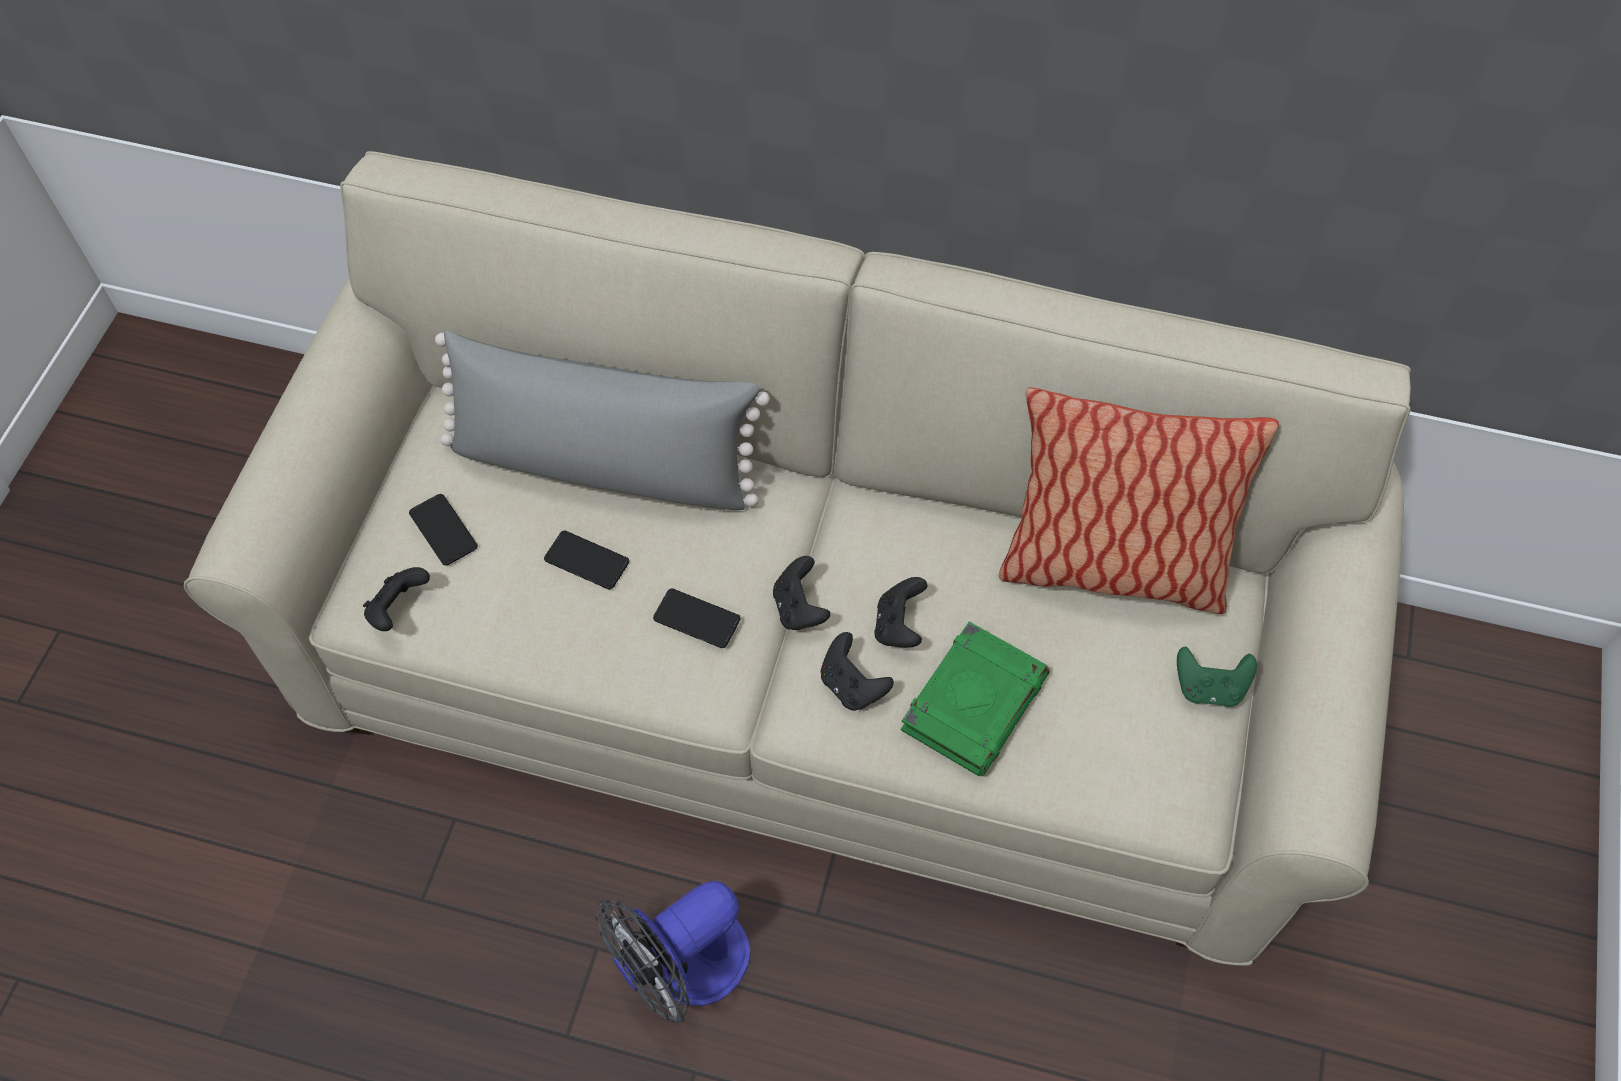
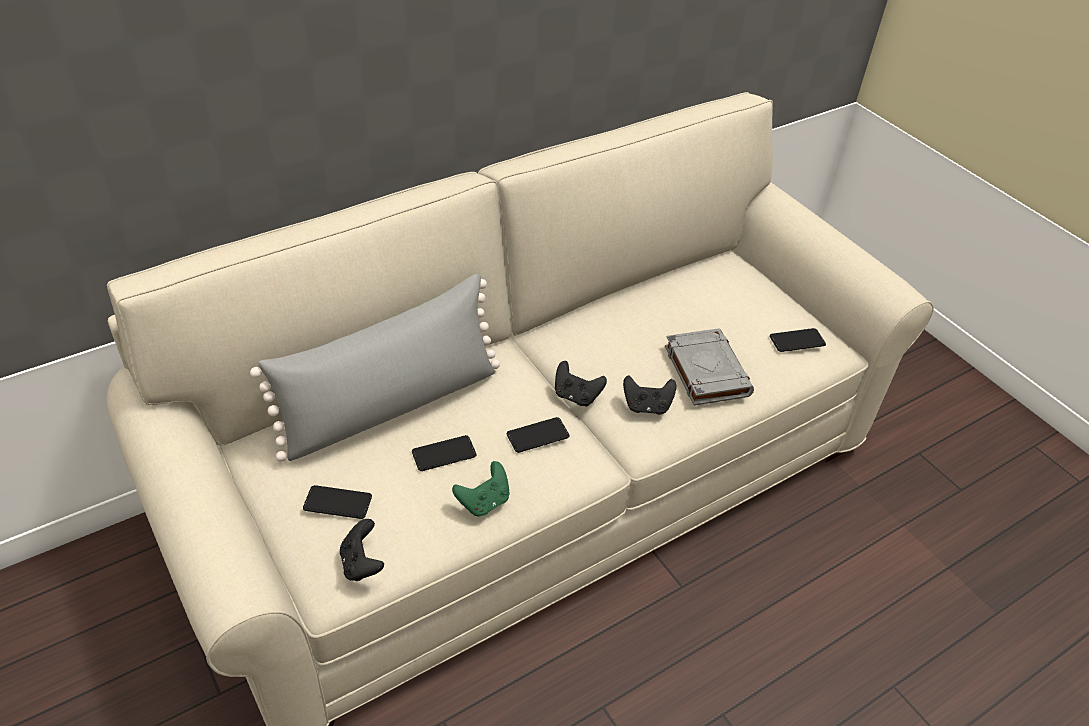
camera: 50 degrees left, 15 degrees down
fan [595,881,750,1022] -> none
black game controller [874,577,927,648] -> none
green book [901,622,1050,776] -> grey book [665,328,754,406]
pillow [999,387,1279,614] -> none
green game controller [1177,647,1257,707] -> green game controller moved to [452,461,510,516]
none -> phone [770,328,826,352]

